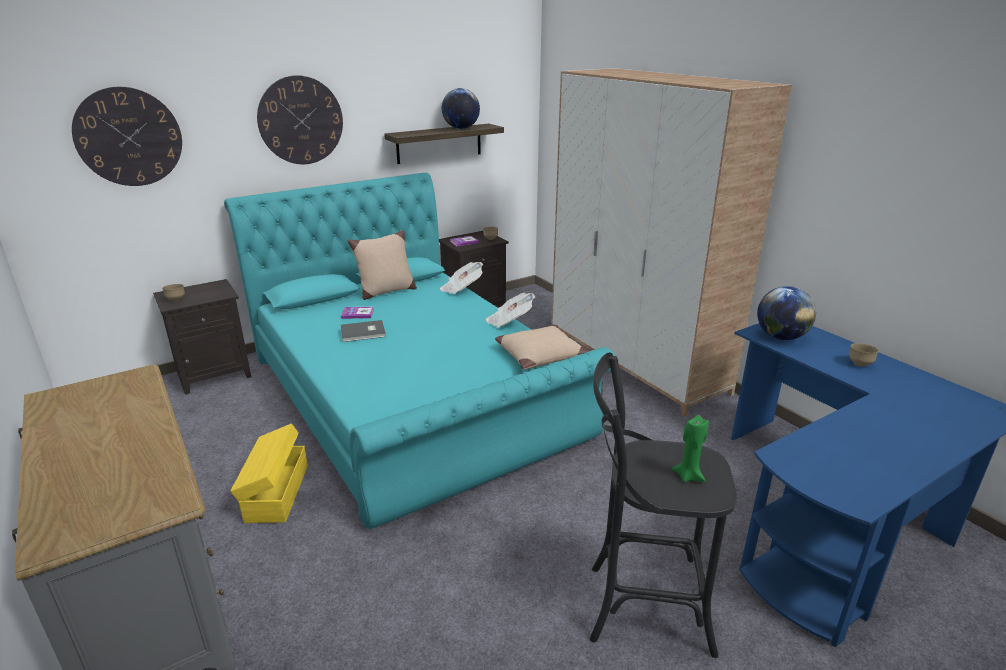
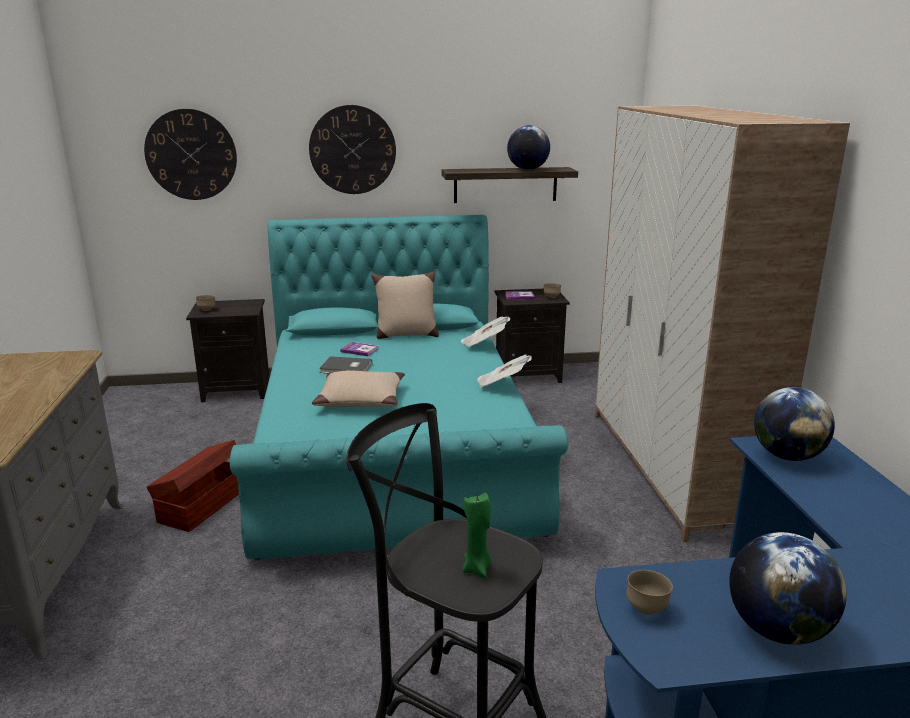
camera: 25 degrees right, 5 degrees down
yellow storage box [230,423,308,523] -> brown storage box [147,440,239,532]
beige pillow [495,325,589,369] -> beige pillow moved to [312,370,405,407]
brown bowl [849,343,879,367] -> brown bowl moved to [626,570,673,615]
none -> globe [729,532,847,645]

